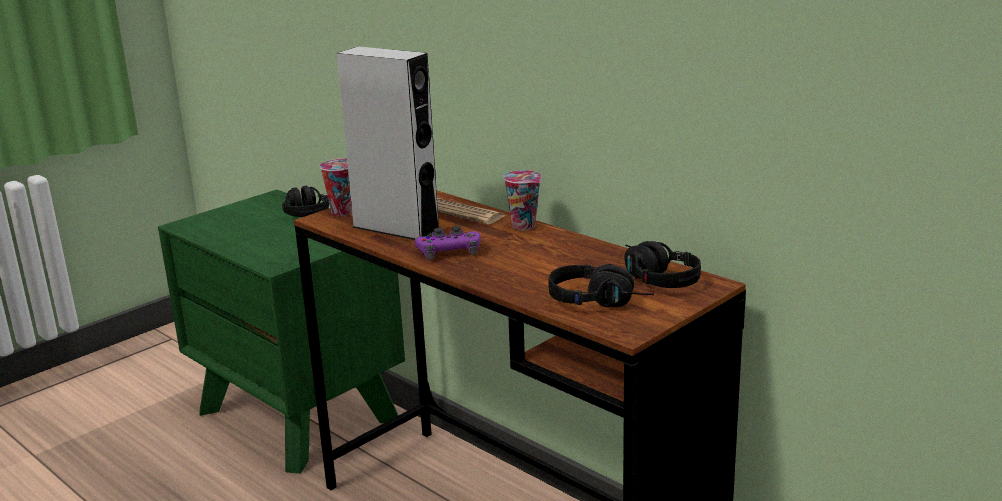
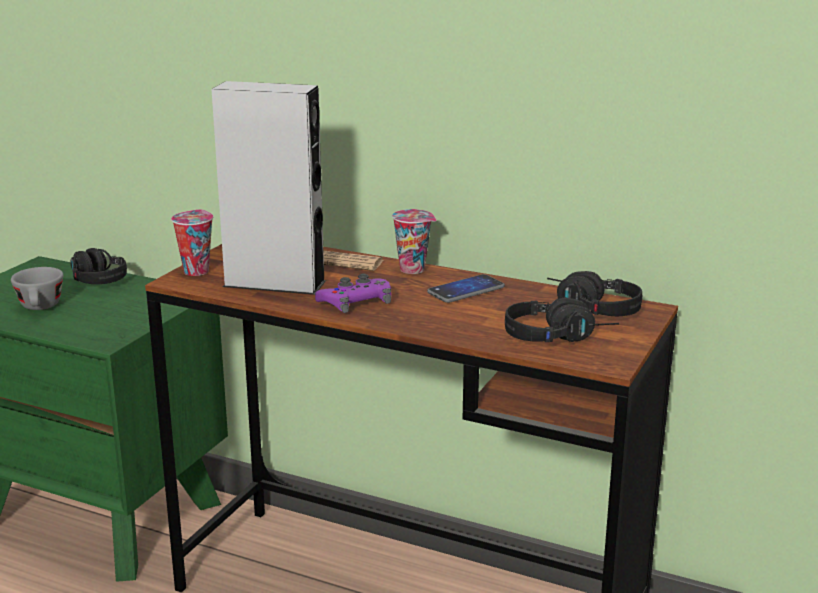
camera: 20 degrees left, 0 degrees up
none -> grey cup [11,267,63,310]
none -> phone [427,274,505,303]

